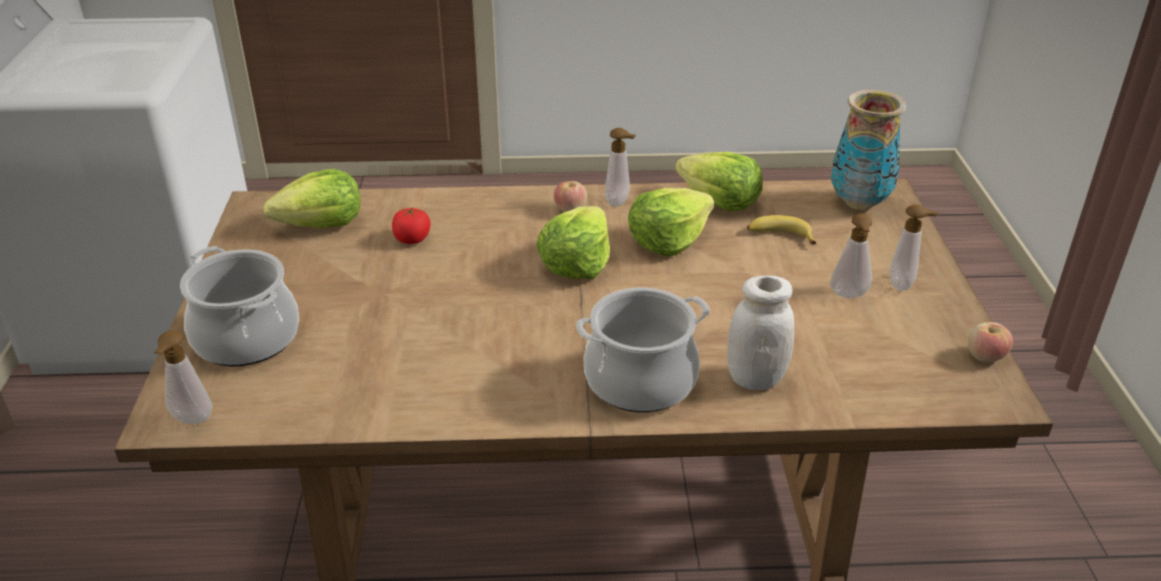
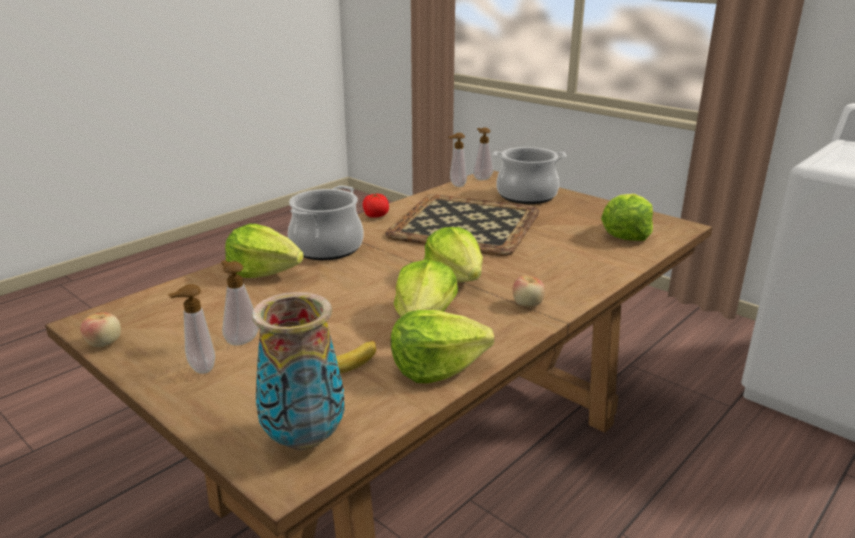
camera: 135 degrees right, 10 degrees down
tomato [392,207,430,244] -> tomato moved to [363,194,389,218]
soap dispenser [605,128,636,206] -> soap dispenser moved to [448,133,467,187]
white jar [727,276,794,390] -> lettuce [225,224,304,278]
none -> tray [385,194,539,256]

